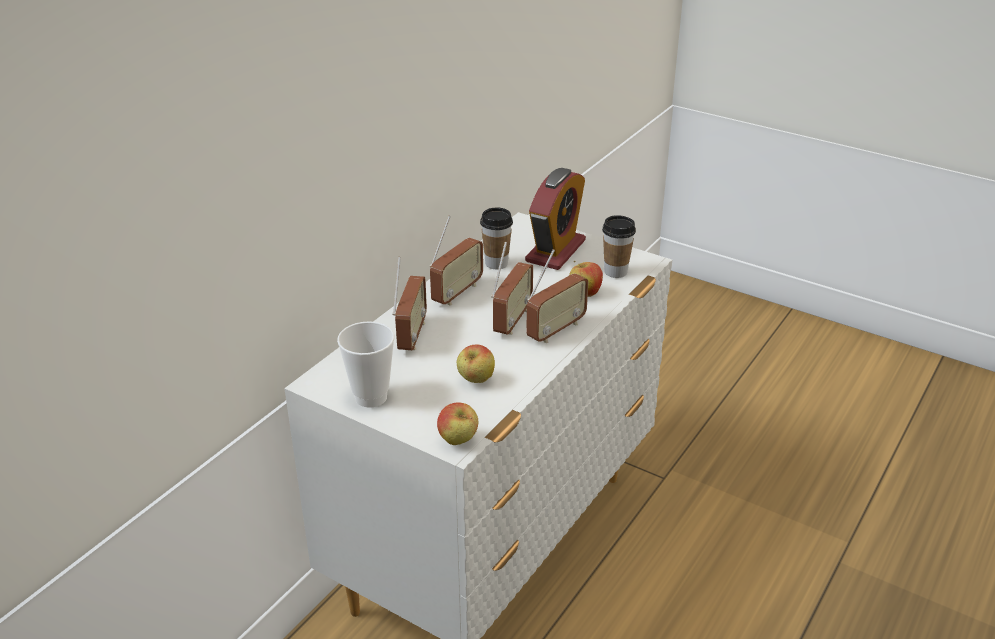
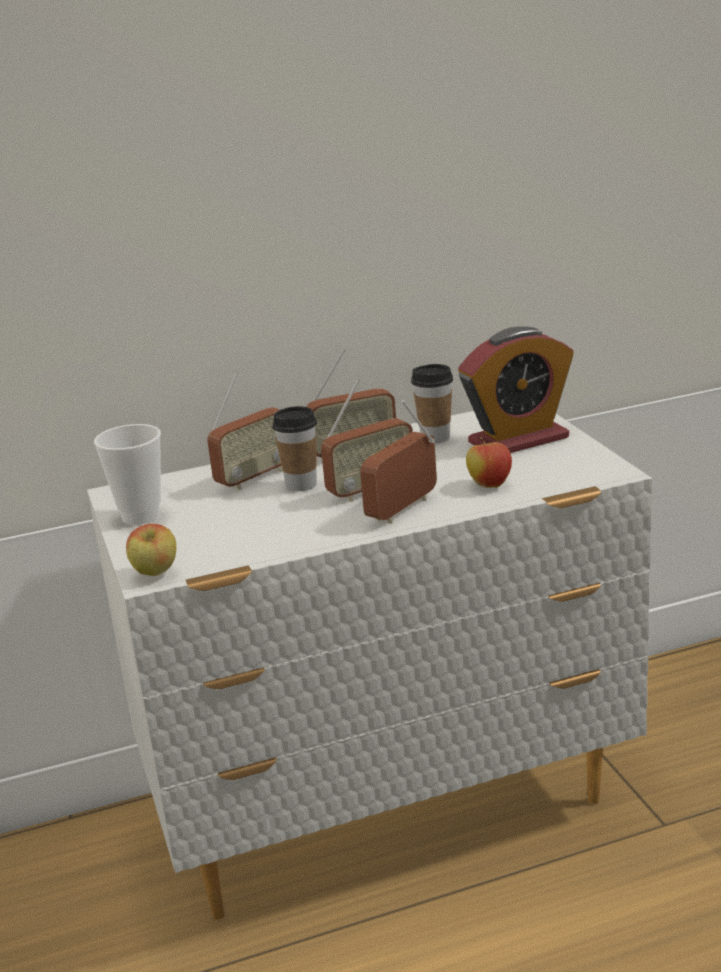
camera: 40 degrees right, 10 degrees down
apple [457,344,495,383] -> none
radio [526,249,588,343] -> radio turned 135 degrees clockwise [360,400,437,524]
cup [602,215,636,278] -> cup moved to [272,406,317,491]

